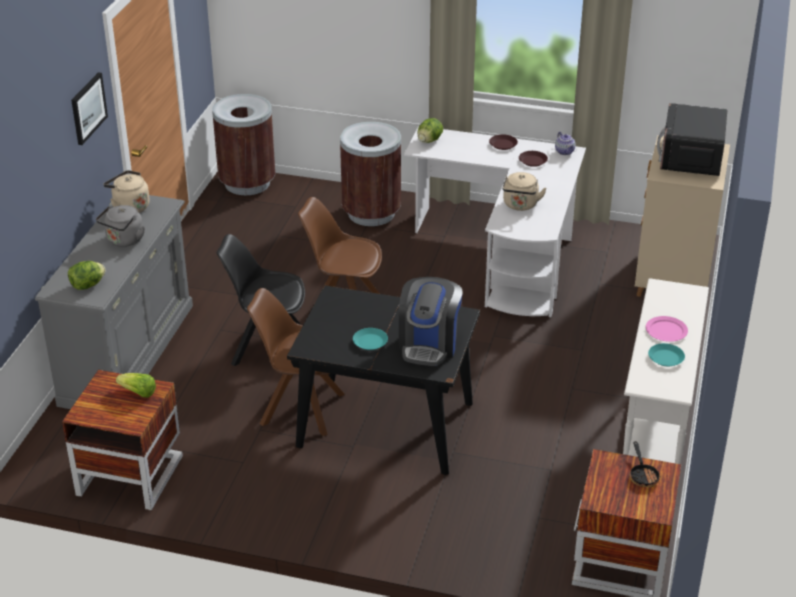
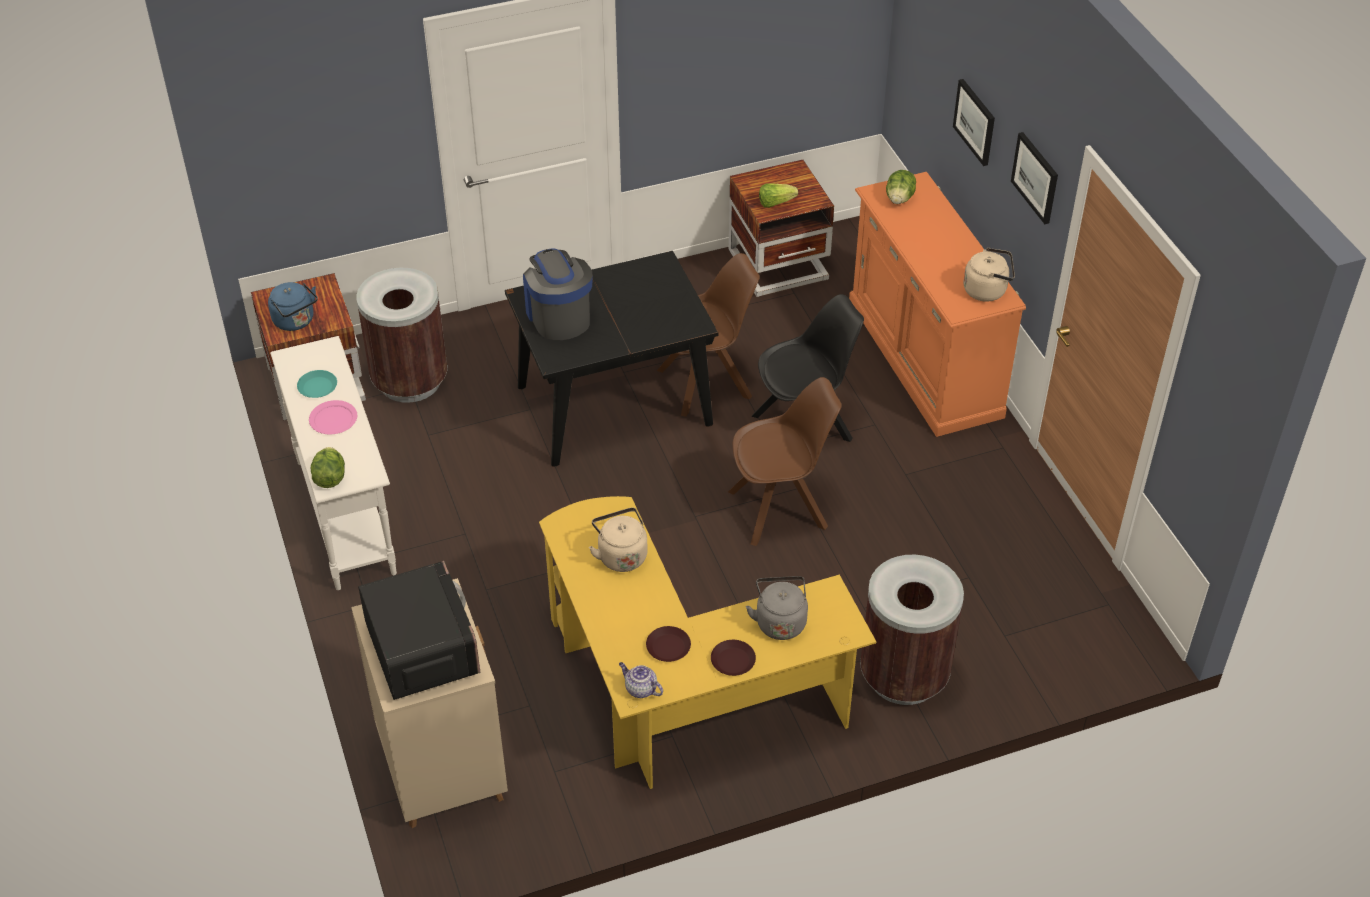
camera: 145 degrees right, 10 degrees up
grey cabinet [35,195,193,409] -> orange cabinet [849,172,1026,437]
grey kettle [96,205,145,247] -> grey kettle moved to [746,576,808,640]
brown trash can [212,94,275,195] -> brown trash can moved to [356,268,448,403]
turquoise plate [353,328,388,350] -> none
white desk [404,126,586,317] -> yellow desk [539,496,876,789]
lettuce [417,118,443,143] -> lettuce moved to [311,447,345,488]
frying pan [630,441,661,487] -> blue kettle [268,282,318,331]
none -> picture [953,79,995,166]

